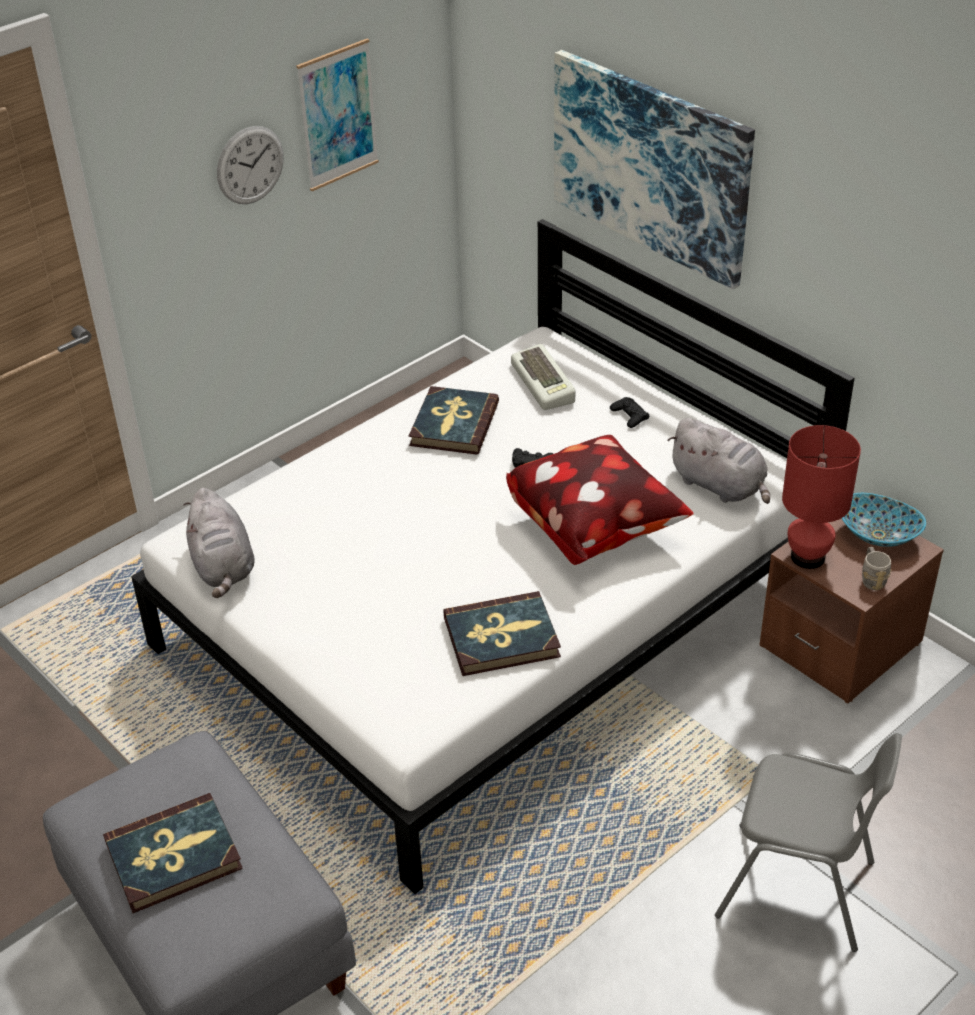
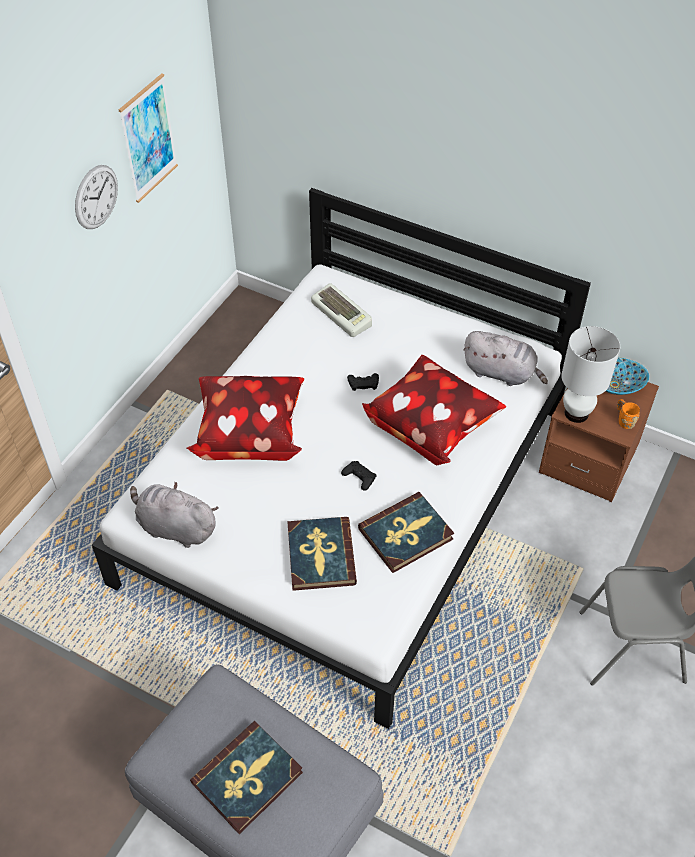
camera: 20 degrees left, 10 degrees up
grey plush toy [183,488,255,598] -> grey plush toy turned 150 degrees clockwise [130,481,219,548]
book [409,386,499,455] -> book moved to [288,517,357,591]
picture [554,50,755,290] -> none
black game controller [610,397,649,428] -> black game controller moved to [341,461,377,491]
red table lamp [782,425,861,569] -> white table lamp [561,326,620,423]
grey mug [862,547,891,590] -> orange mug [617,399,640,429]
none -> pillow [187,376,304,461]

